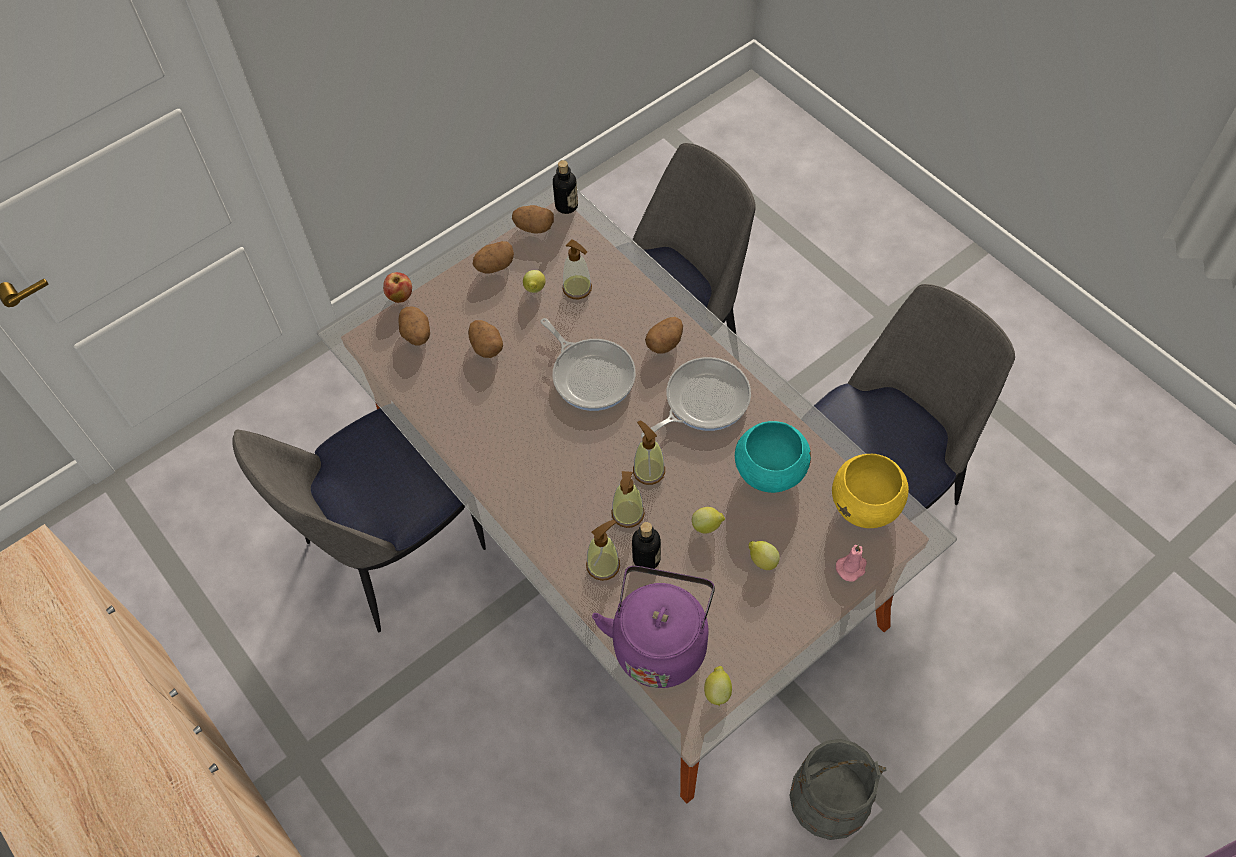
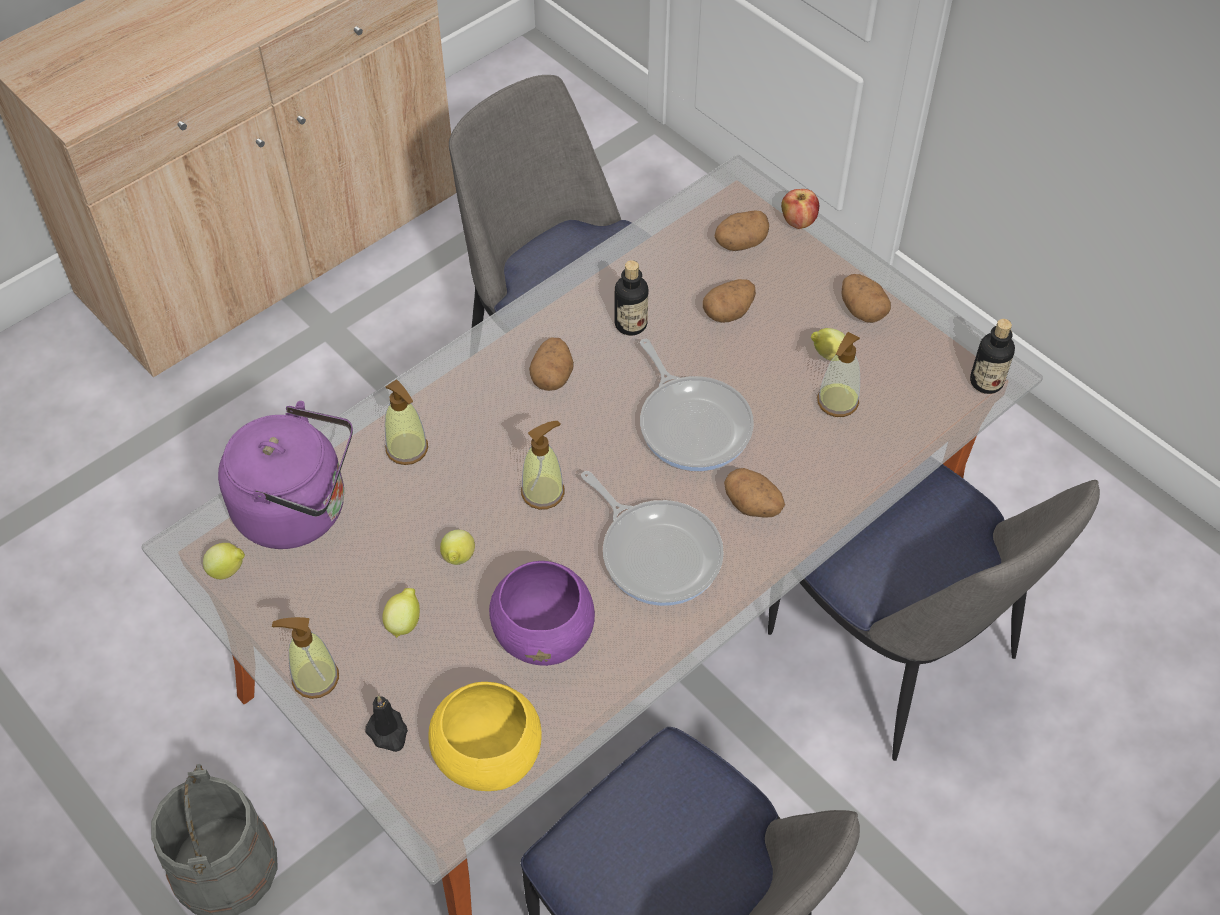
camera: 85 degrees right, 5 degrees down
potato [512,205,554,234] -> potato moved to [529,338,574,391]
frying pan [540,318,636,411] -> frying pan turned 75 degrees counterclockwise [640,339,754,471]
soap dispenser [611,471,645,528] -> soap dispenser moved to [272,617,339,699]
bottle [632,522,661,569] -> bottle moved to [614,260,648,335]
turquoise bowl [735,421,811,493] -> purple bowl [489,561,595,666]
pink candle [836,545,867,581] -> black candle [365,695,408,752]

